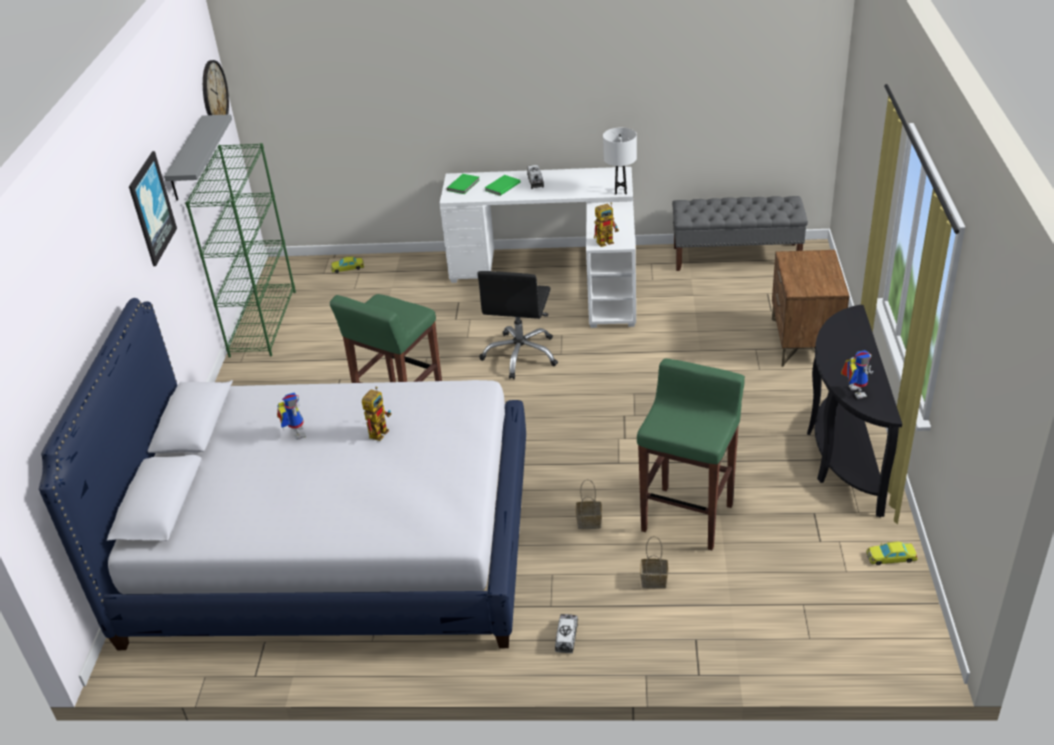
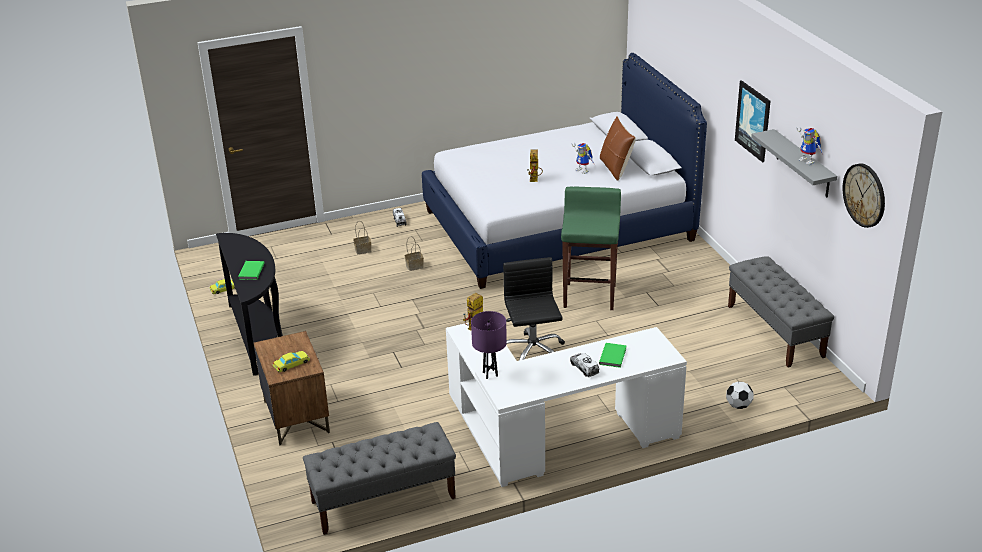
camera: 155 degrees right, 5 degrees down
green bookcase [185,143,296,358] -> grey bench [728,256,834,367]
yellow toy car [331,256,364,273] -> yellow toy car moved to [273,351,310,372]
green book [446,174,480,194] -> green book moved to [238,261,265,280]
white table lamp [603,128,637,195] -> purple table lamp [471,311,507,379]
green stool [637,359,745,550] -> none
toy robot [841,350,873,399] -> toy robot moved to [797,127,824,165]
none -> brown pillow [600,116,636,181]
none -> football [726,382,754,409]

